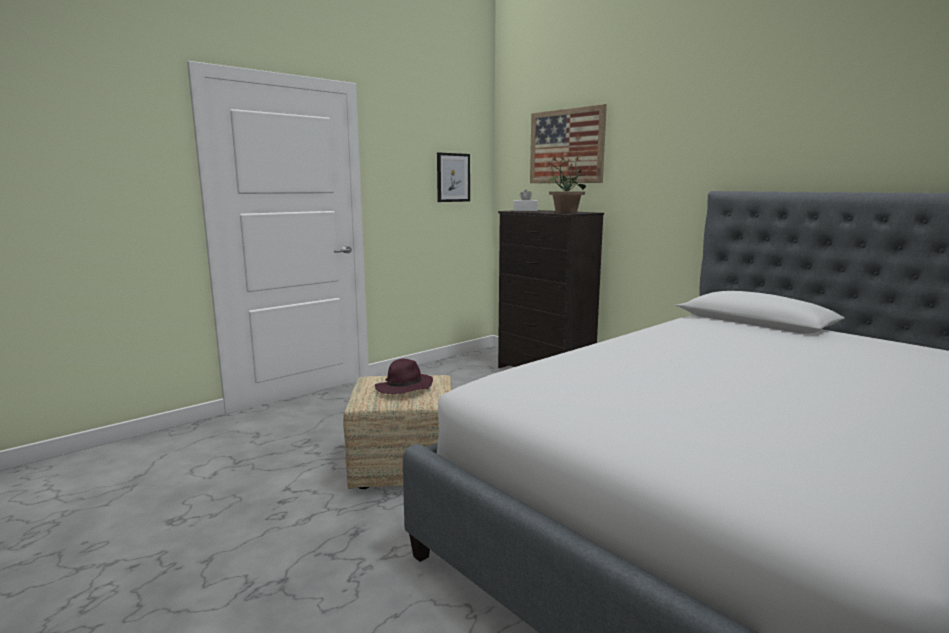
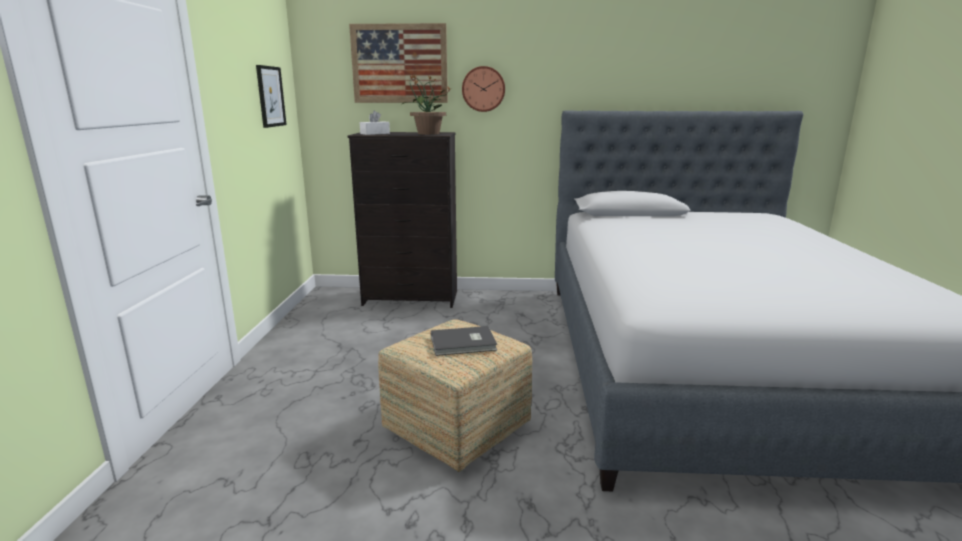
camera: 45 degrees left, 5 degrees up
purple hat [375,359,433,394] -> grey book [431,326,497,356]
none -> wall clock [462,66,505,112]

